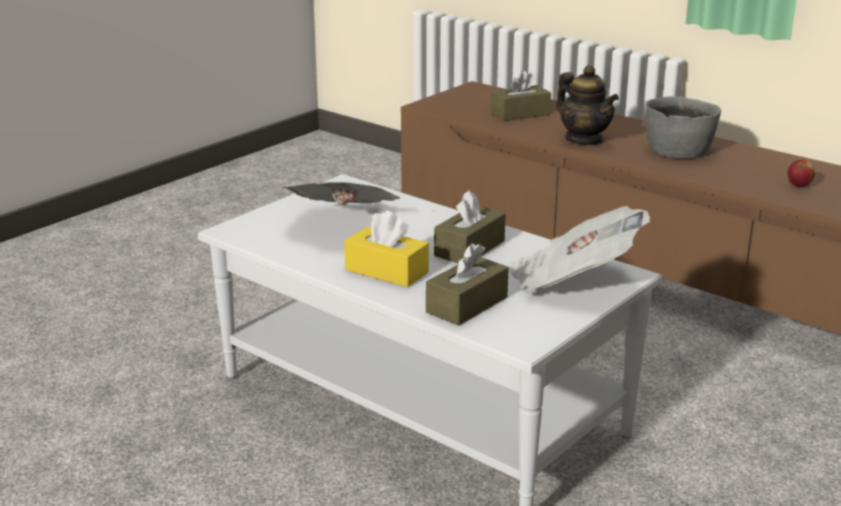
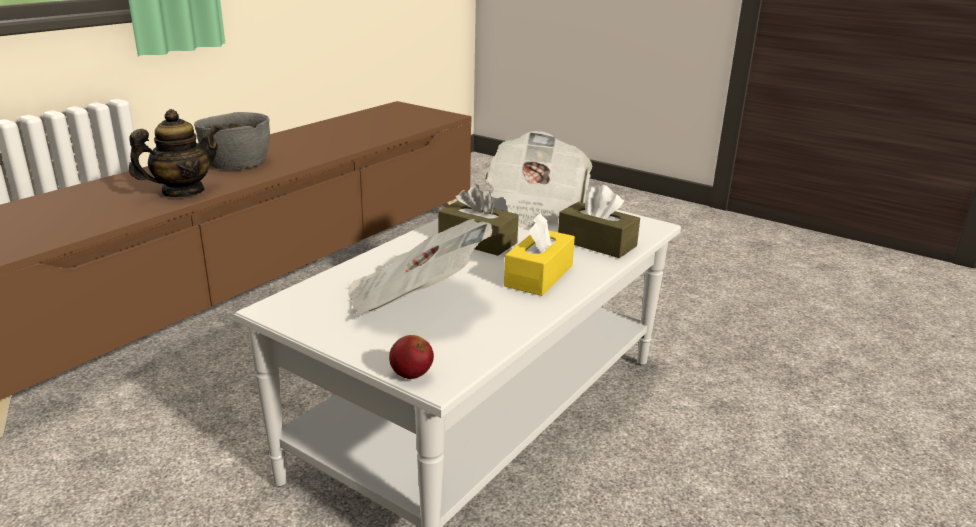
camera: 95 degrees left, 0 degrees up
brown tissue box [491,70,551,121] -> none
apple [788,160,815,187] -> apple moved to [389,335,434,379]

